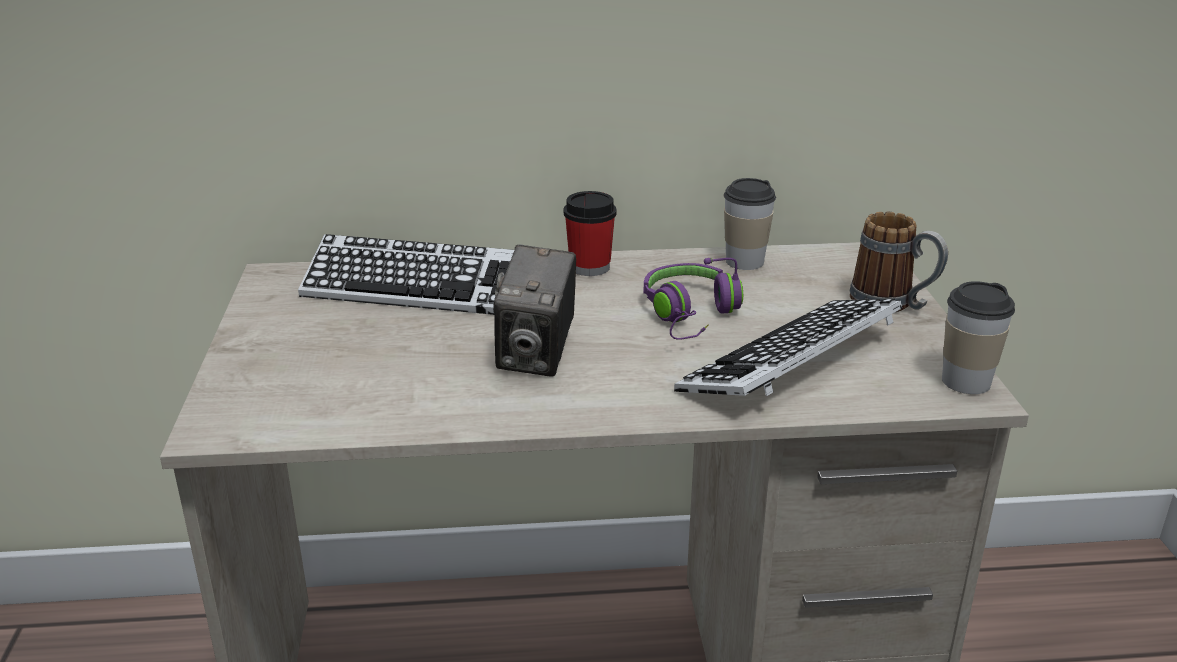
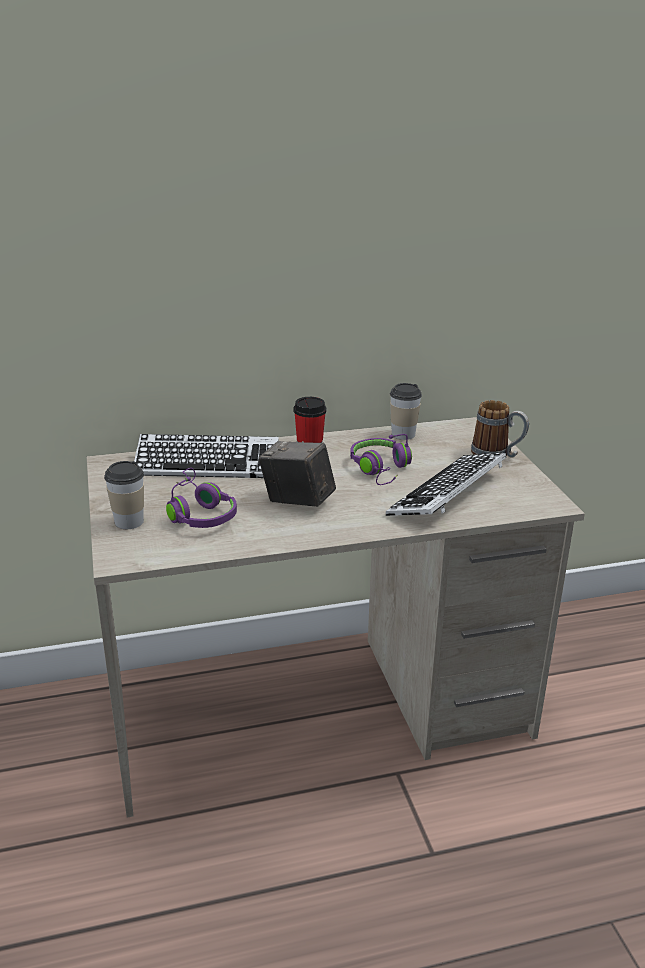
camera: 10 degrees left, 0 degrees up
camera [493,244,576,377] -> camera turned 120 degrees clockwise [259,441,336,507]
cup [942,281,1015,394] -> cup moved to [104,461,144,529]
none -> purple headphones [166,468,237,528]

